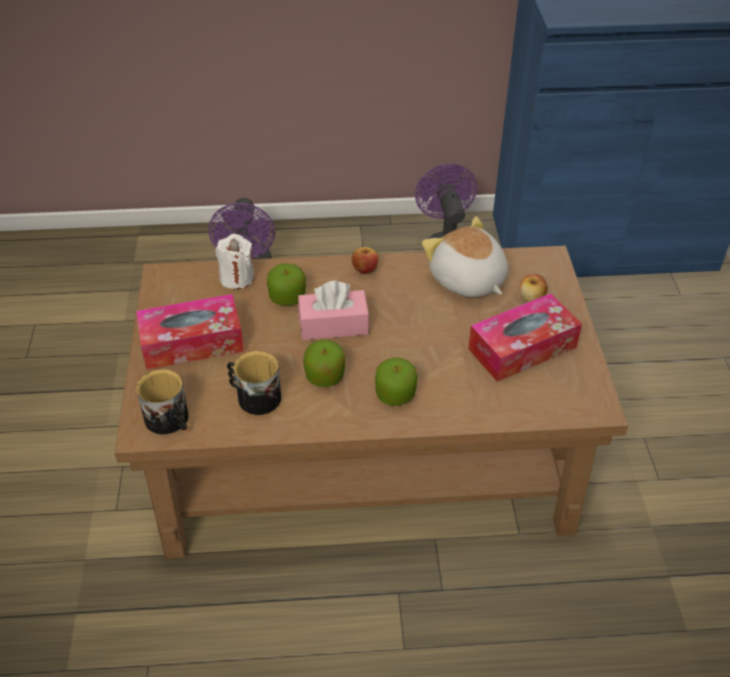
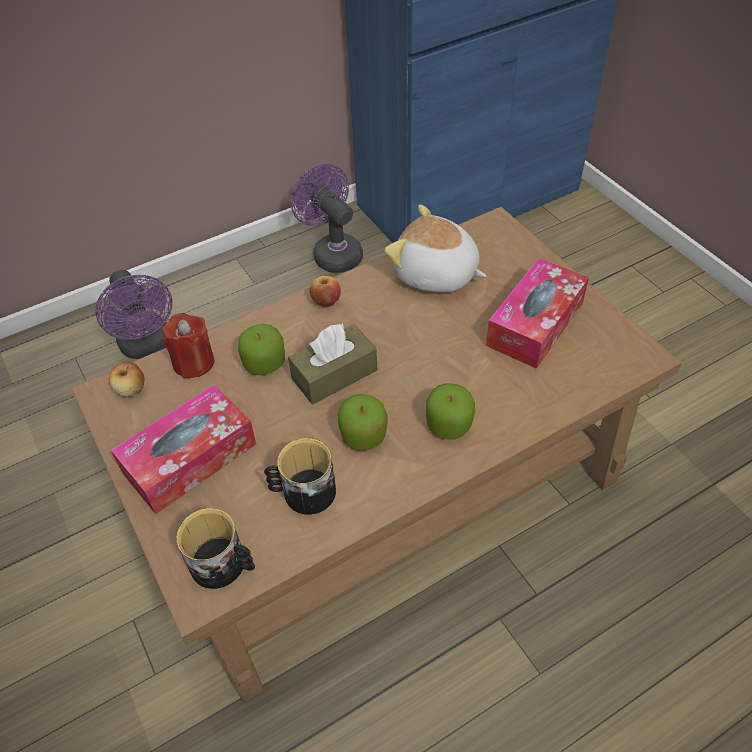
camera: 25 degrees left, 5 degrees up
white candle [215,234,254,289] -> red candle [162,313,214,379]
pink tissue box [298,280,369,340] -> brown tissue box [288,323,377,404]
apple [519,274,548,302] -> apple moved to [109,362,144,397]

